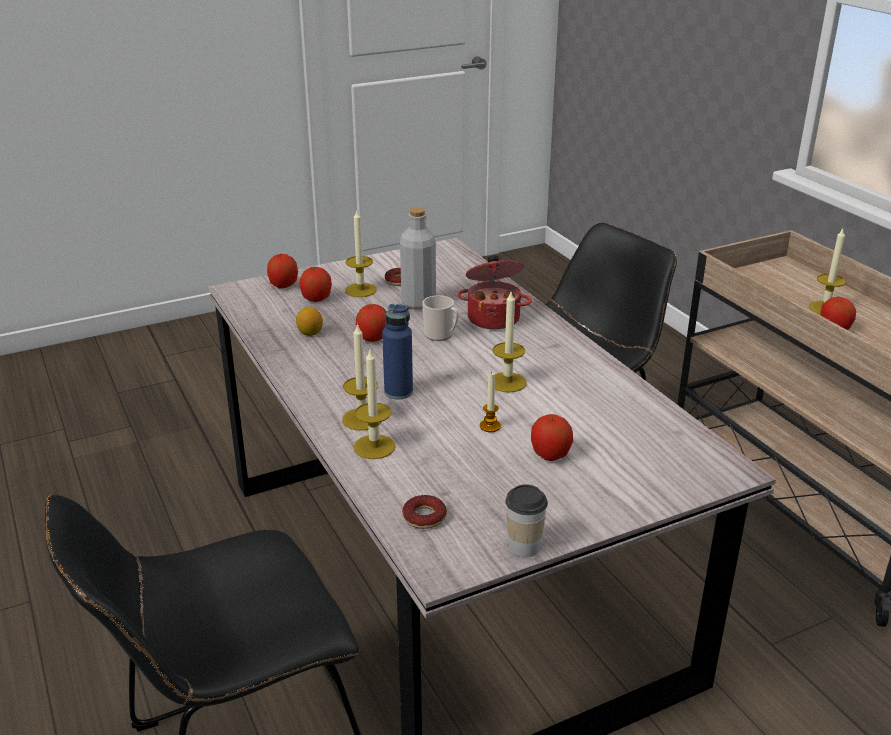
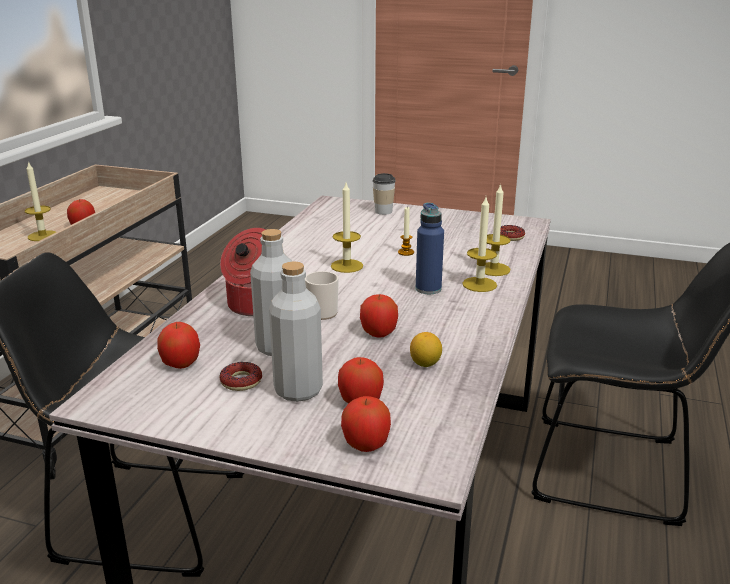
camera: 135 degrees left, 5 degrees down
candle [345,210,376,297] -> grey bottle [269,261,323,402]
cup [505,484,548,557] -> cup moved to [372,173,396,215]
apple [531,414,573,461] -> apple moved to [157,322,200,369]

